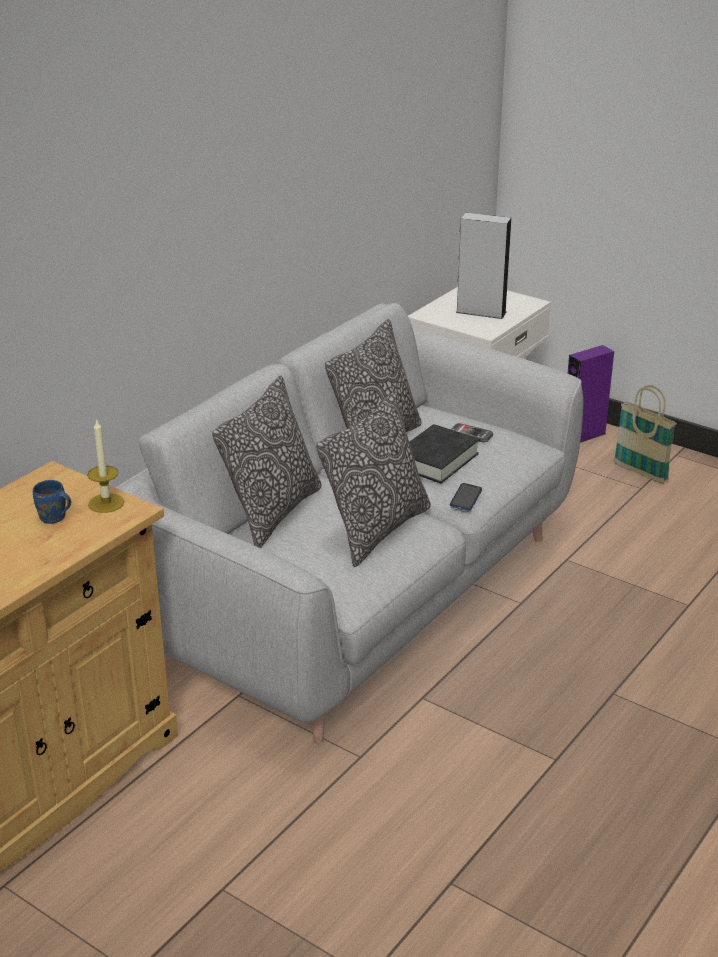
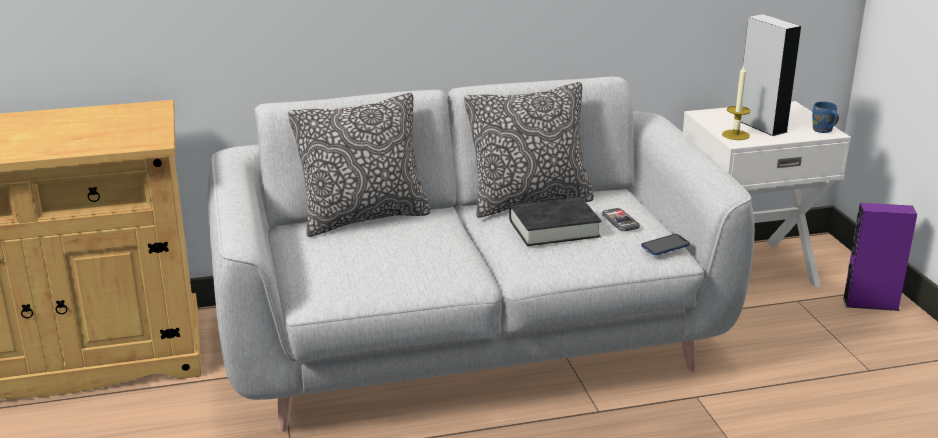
camera: 40 degrees right, 5 degrees down
blue mug [33,480,71,524] -> blue mug moved to [812,102,839,133]
candle [87,419,125,513] -> candle moved to [722,66,751,140]
pillow [316,391,431,567] -> none
phone [450,483,482,511] -> phone moved to [641,234,690,256]
basket [614,385,677,483] -> none

